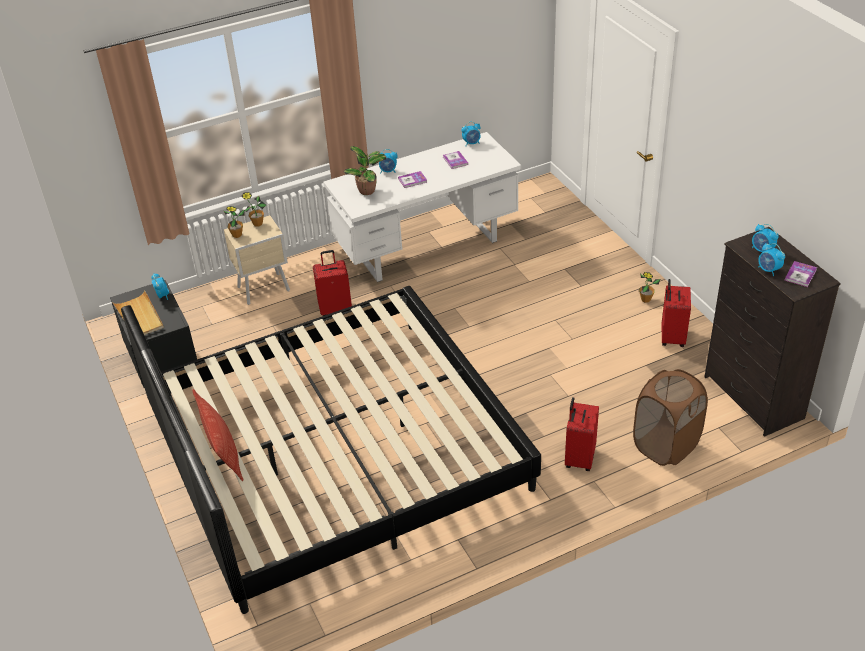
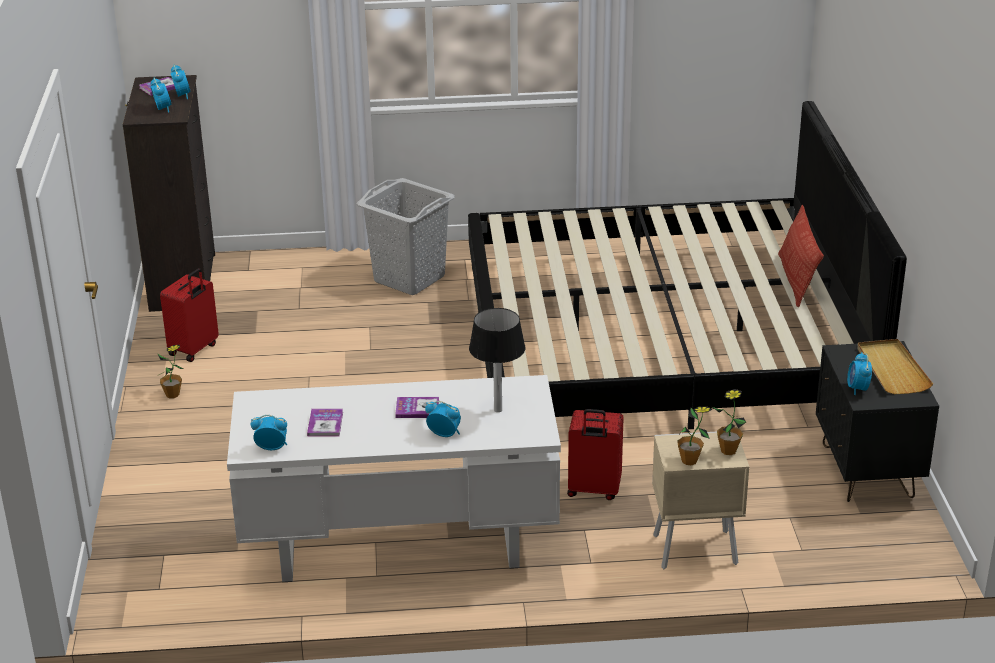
camera: 160 degrees left, 10 degrees down
potted plant [344,146,386,195] -> table lamp [469,308,525,412]
red suitcase [565,397,599,471] -> grey laundry basket [357,178,455,295]
brown laundry basket [633,369,708,466] -> none

